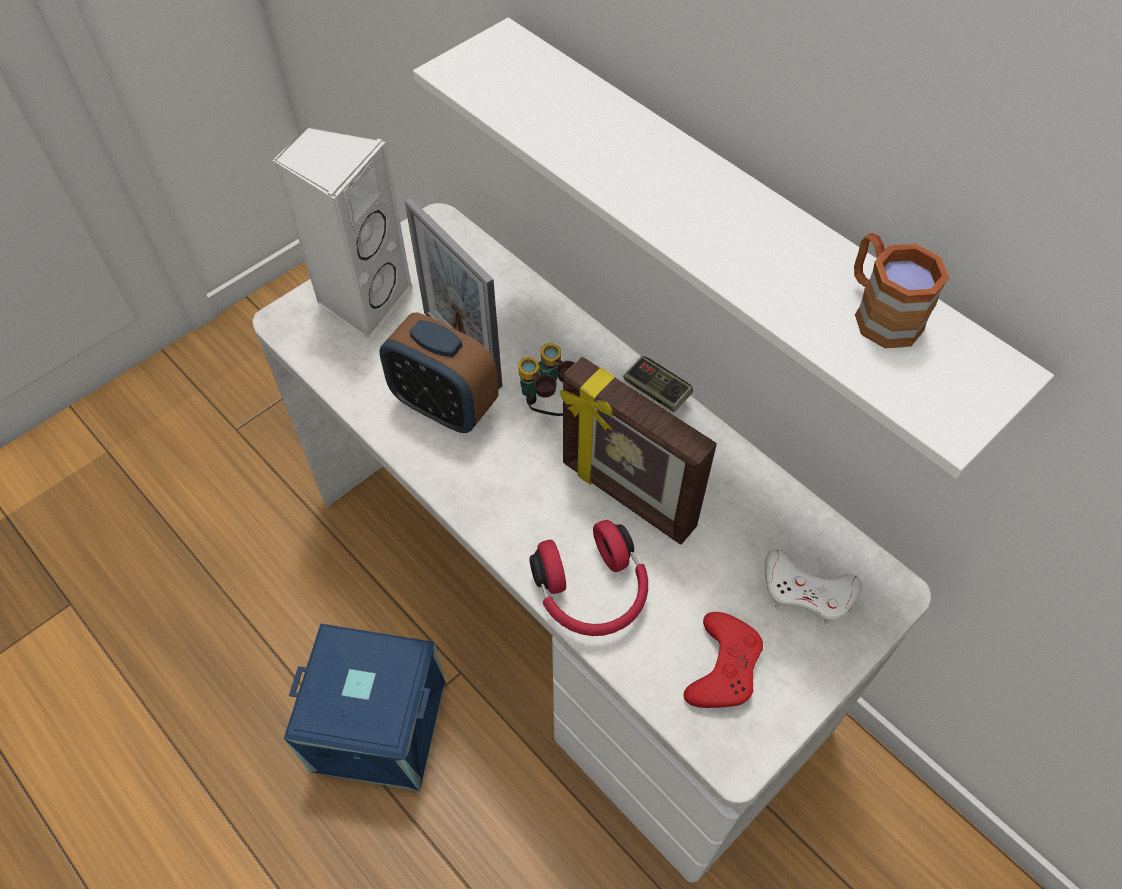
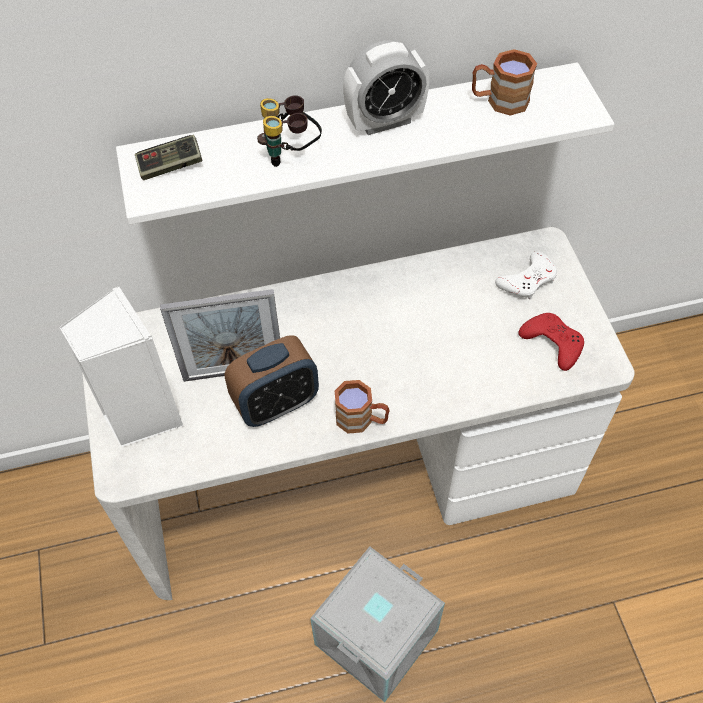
camera: 60 degrees left, 0 degrees up
blue storage box [284,624,446,791] -> grey storage box [310,546,445,702]
binoculars [518,343,575,416] -> binoculars moved to [257,95,322,167]
red headphones [530,520,648,636] -> none
picture frame [560,357,717,545] -> none
game controller [623,356,693,412] -> game controller moved to [135,135,203,180]
none -> brown mug [335,380,390,434]
none -> alarm clock [343,40,429,135]

